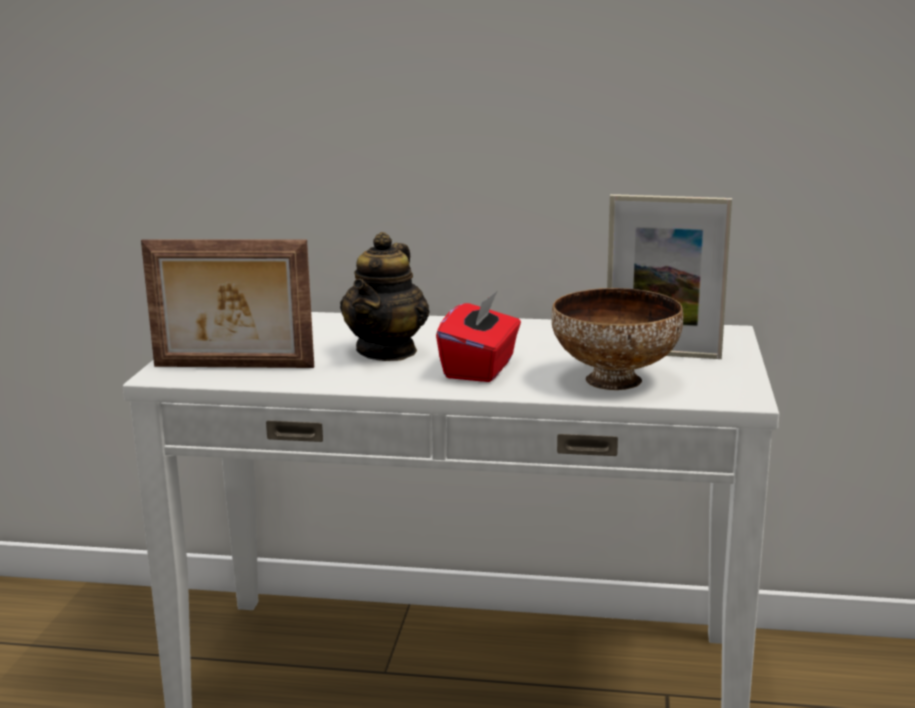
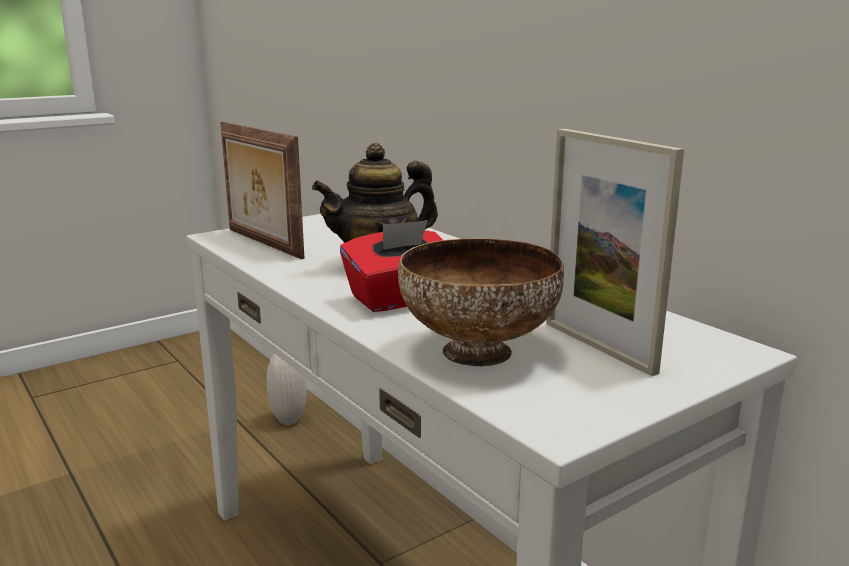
camera: 45 degrees right, 0 degrees up
none -> white vase [267,353,307,425]

